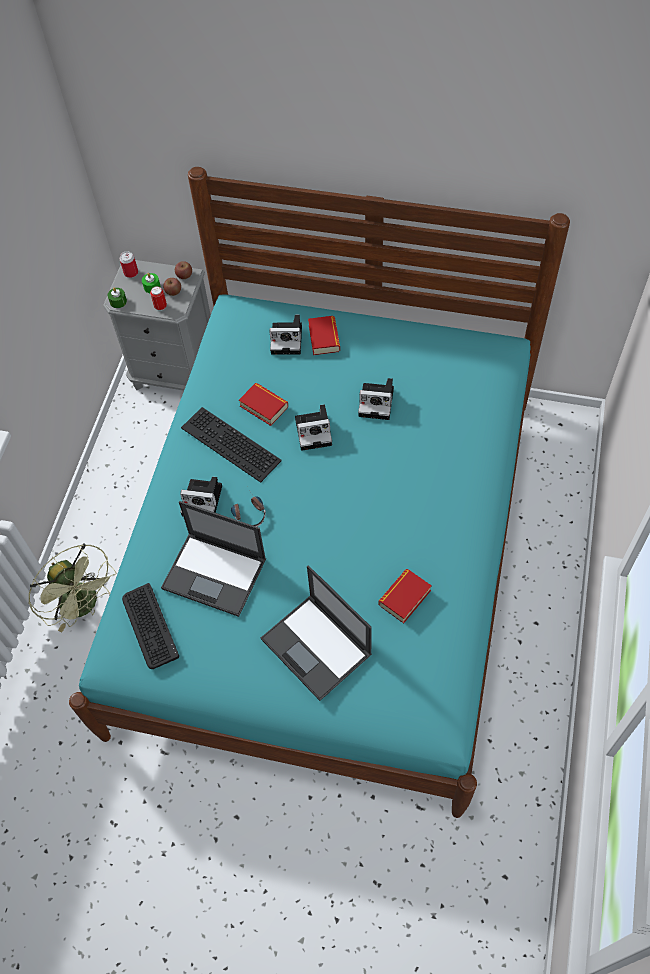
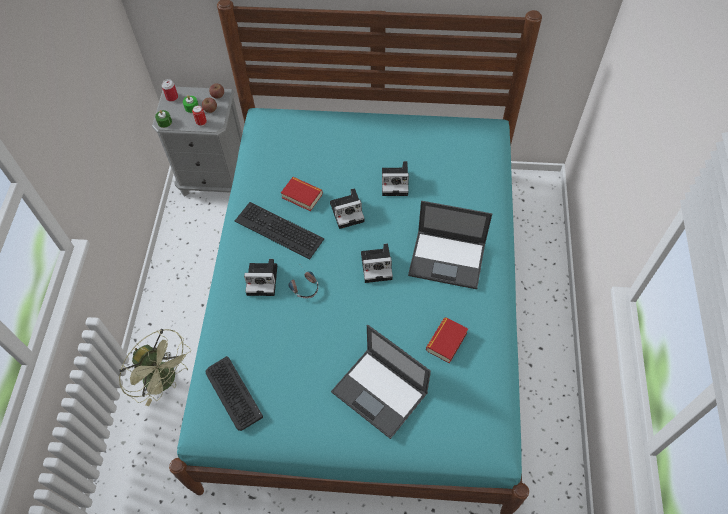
camera: 10 degrees left, 0 degrees up
laptop [161,501,266,617] -> laptop moved to [408,201,492,289]
camera [270,315,302,355] -> camera moved to [361,243,393,283]
book [308,316,340,355] -> none

